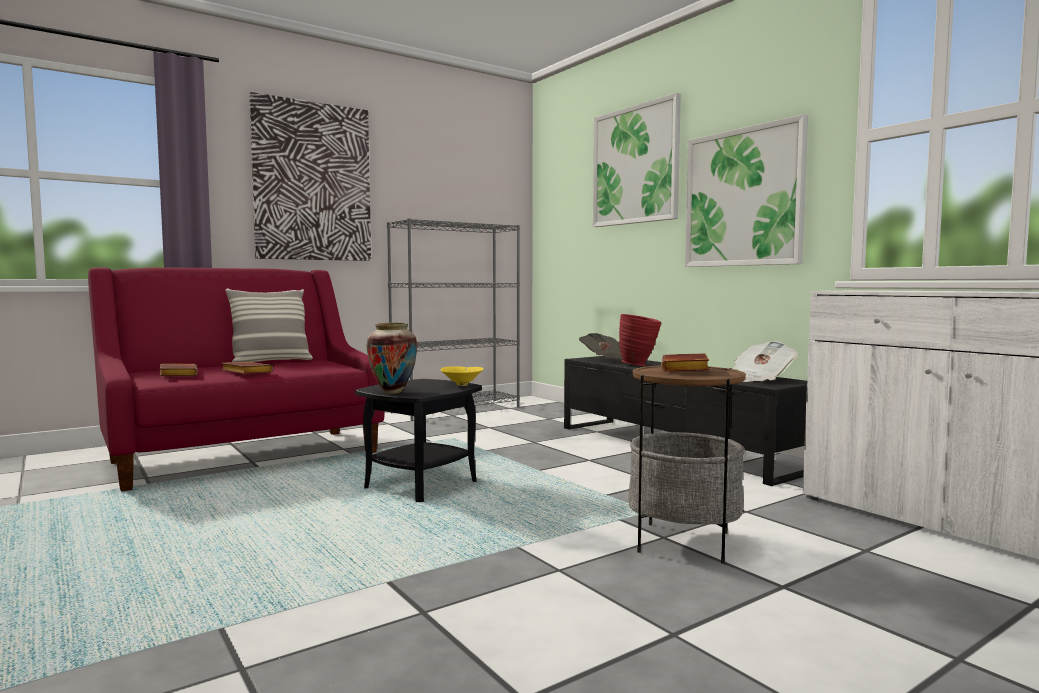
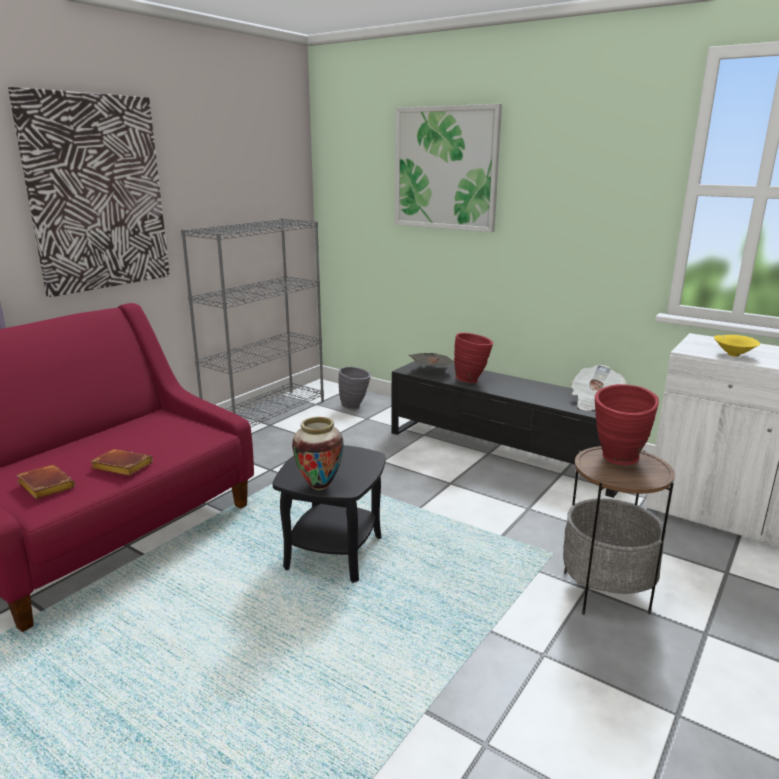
camera: 20 degrees left, 15 degrees up
pillow [225,288,313,362] -> none
yellow bowl [440,366,484,386] -> yellow bowl moved to [714,335,760,357]
brown book [661,353,709,371] -> red vase [595,384,659,465]
picture [685,114,808,267] -> none
none -> grey vase [338,367,371,410]

